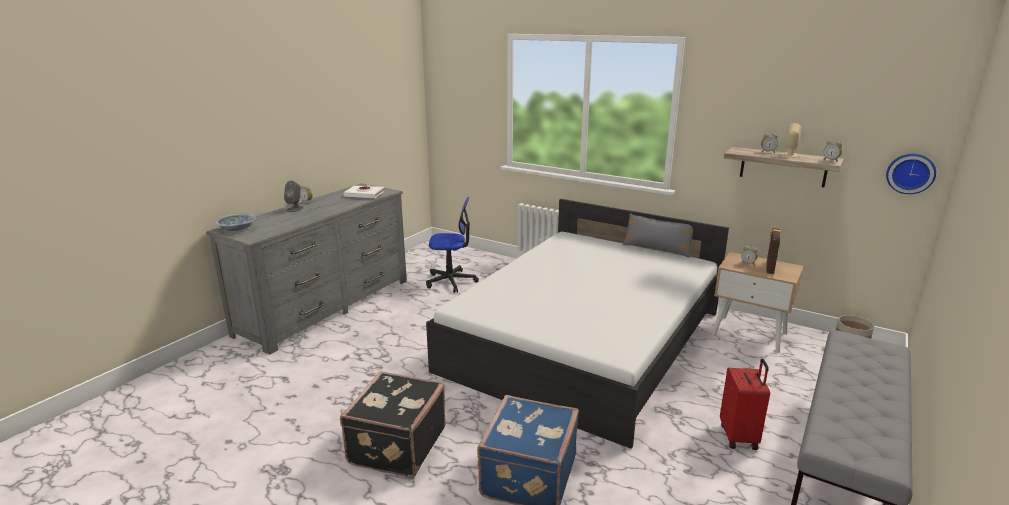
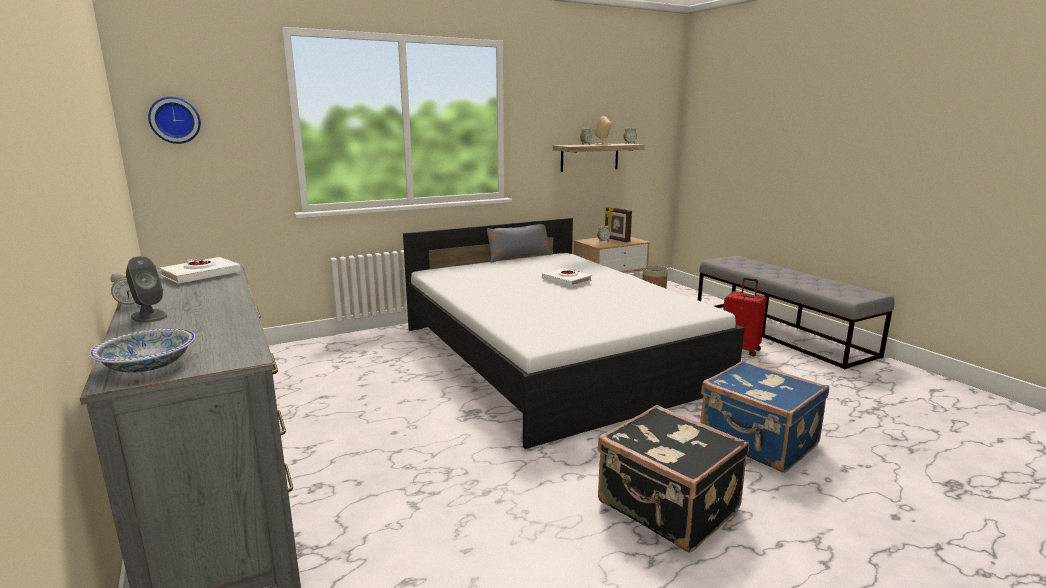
camera: 60 degrees left, 5 degrees down
office chair [426,197,479,293] -> none
wall clock [886,154,936,194] -> wall clock moved to [148,97,201,144]
none -> white book [542,268,592,287]

